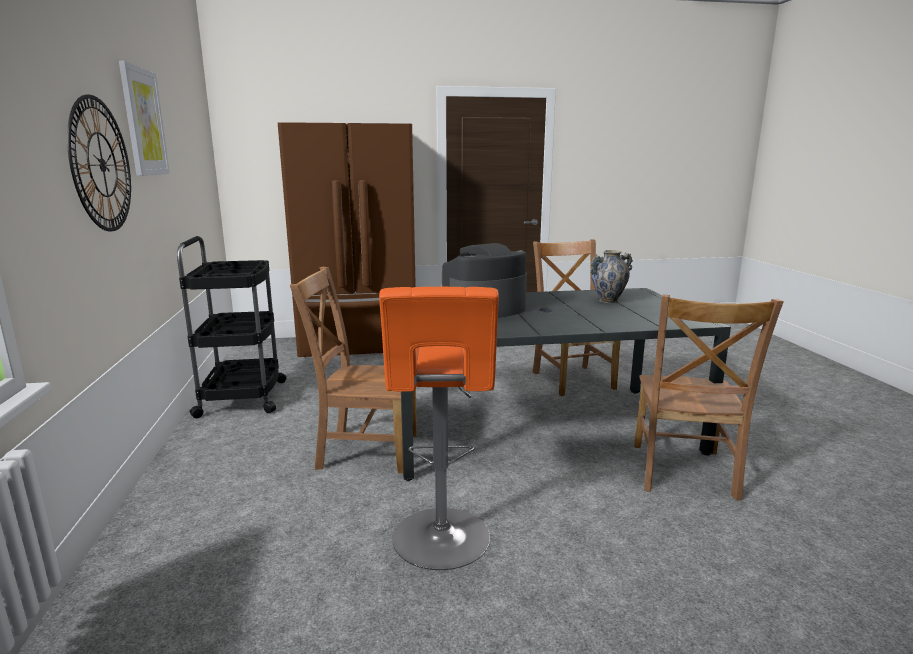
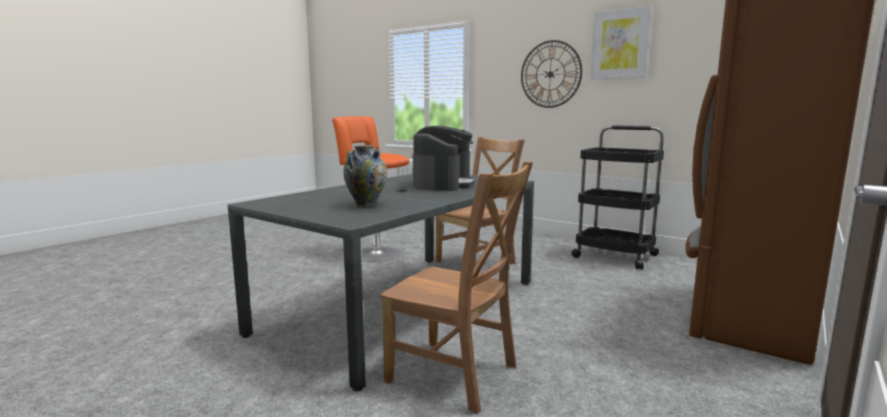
camera: 135 degrees right, 5 degrees down
brown chair [634,294,784,501] -> none

